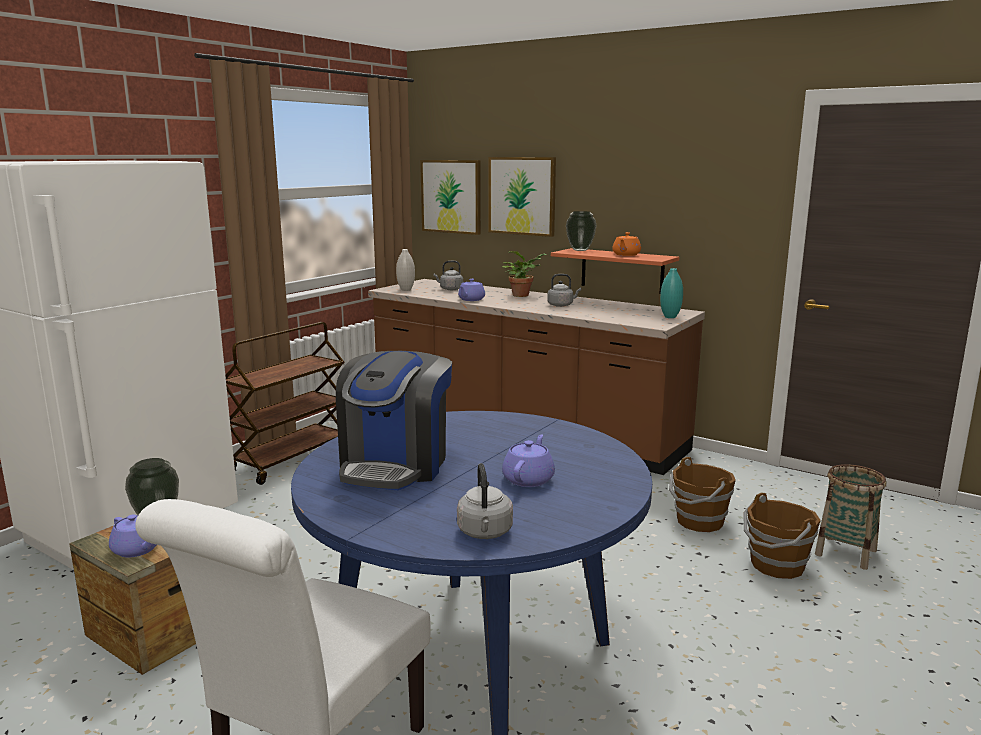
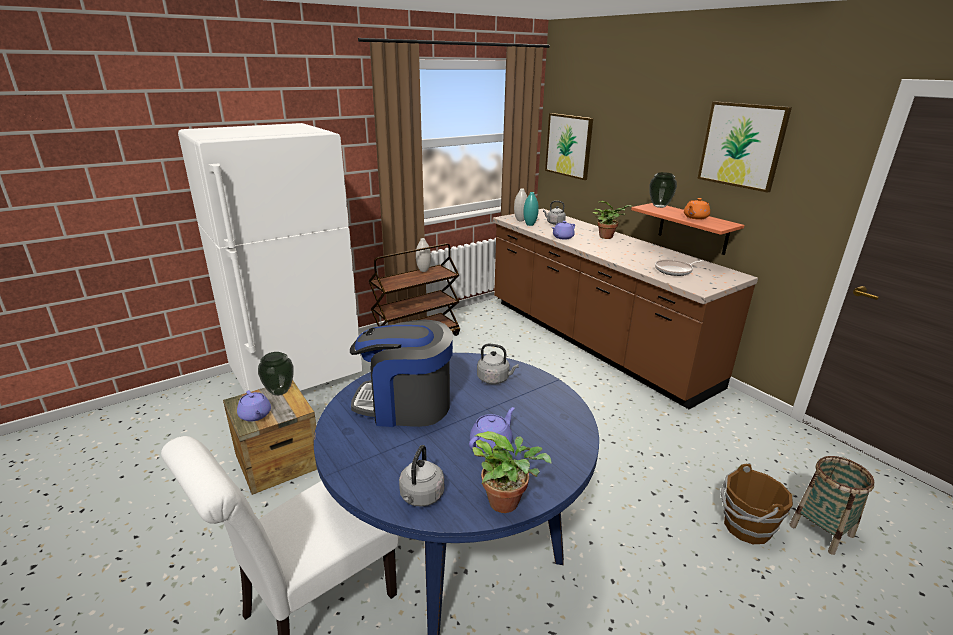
camera: 20 degrees right, 10 degrees up
coffee machine [336,351,452,490] -> coffee machine turned 60 degrees clockwise [350,319,453,427]
picture [488,157,556,237] -> picture moved to [697,101,792,193]
grey kettle [548,274,581,307] -> grey kettle moved to [477,344,519,384]
turquoise vase [660,268,683,318] -> turquoise vase moved to [524,192,539,226]
brown bucket [669,457,736,532] -> none
none -> white vase [416,238,431,272]
none -> potted plant [472,431,552,513]
none -> frying pan [655,260,704,276]

